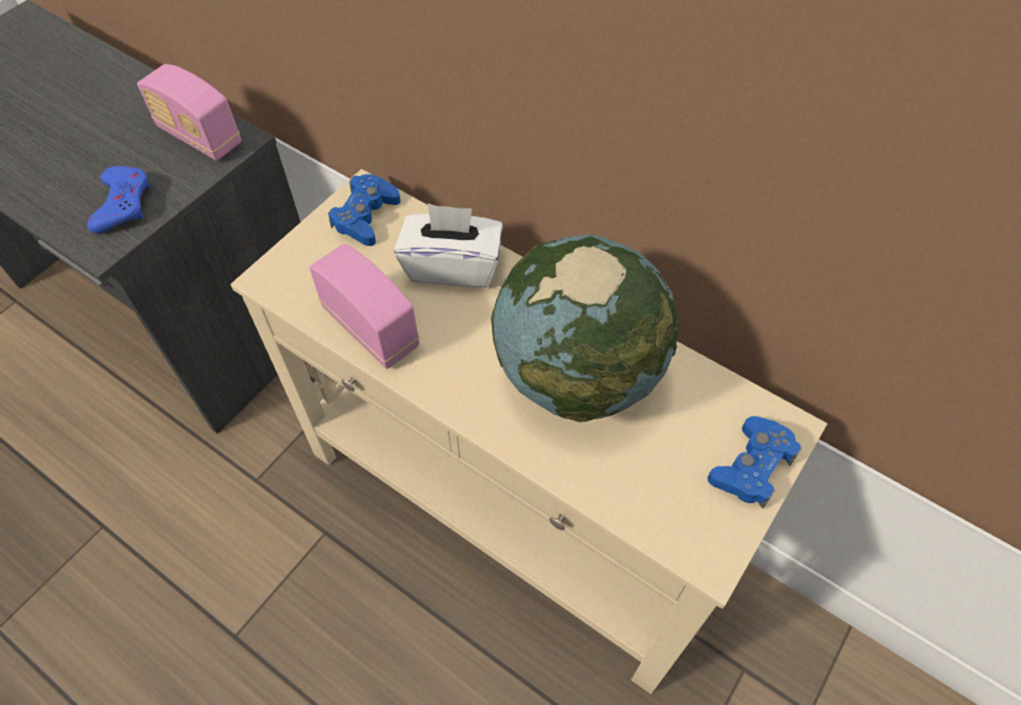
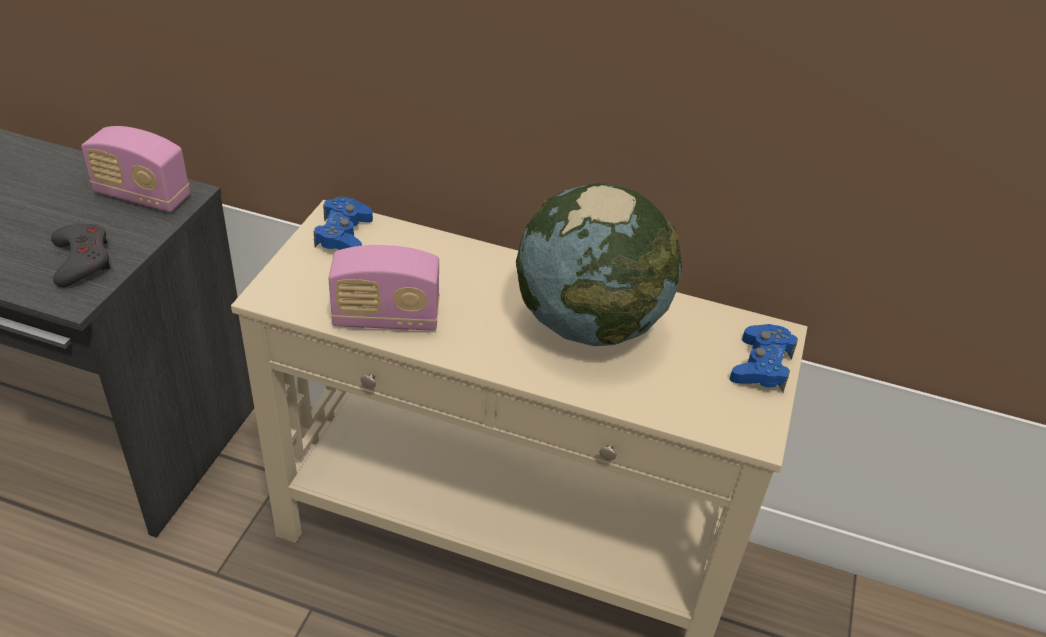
camera: 20 degrees left, 15 degrees down
blue game controller [87,166,151,233] -> grey game controller [51,224,110,287]
radio [309,244,419,369] -> radio turned 150 degrees clockwise [329,245,440,331]
white tissue box [394,203,503,287] -> none

